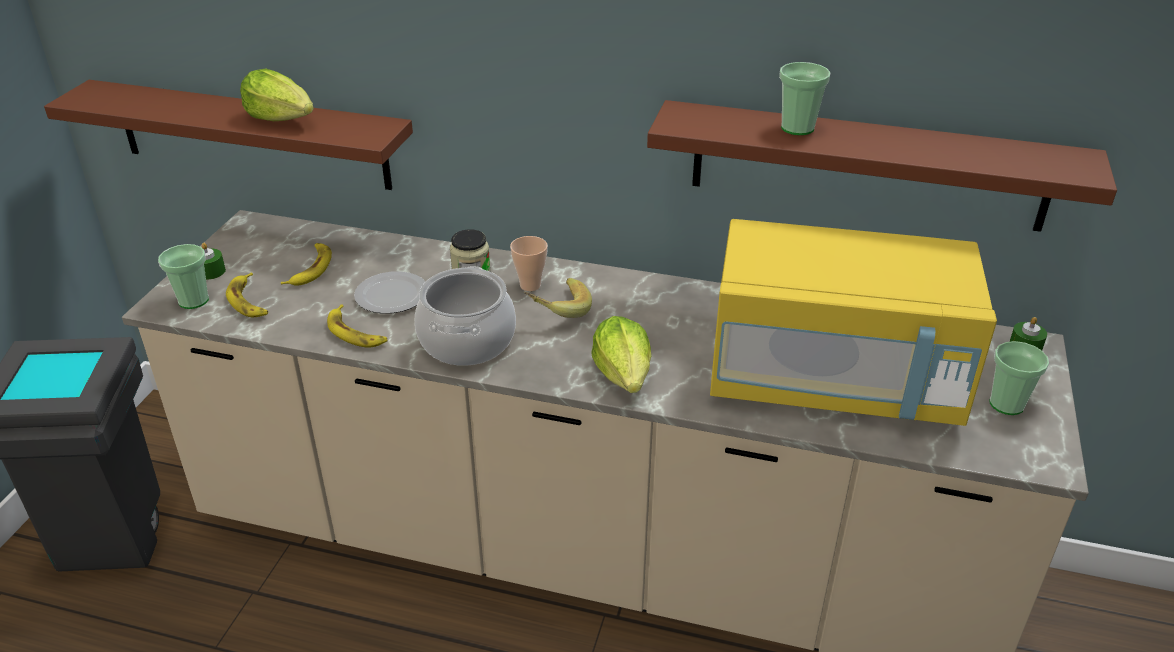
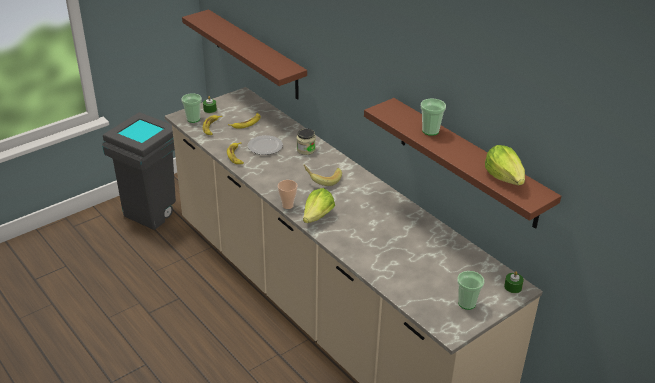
camera: 35 degrees right, 0 degrees up
lettuce [240,68,314,121] -> lettuce moved to [485,145,525,185]
cooking pot [415,266,516,366] -> none
cup [510,236,548,291] -> cup moved to [278,180,297,209]
yellow microwave [710,219,997,426] -> none

